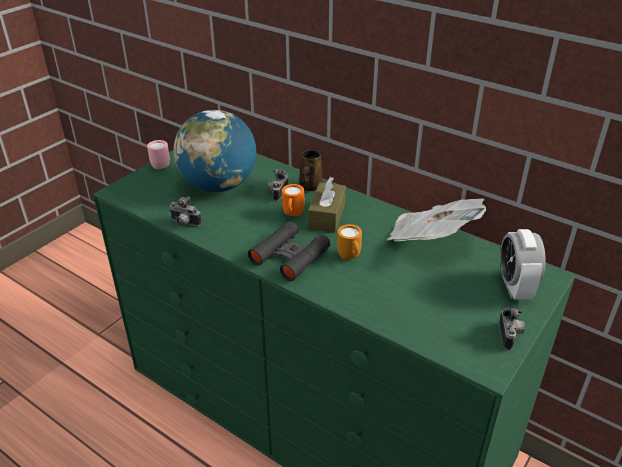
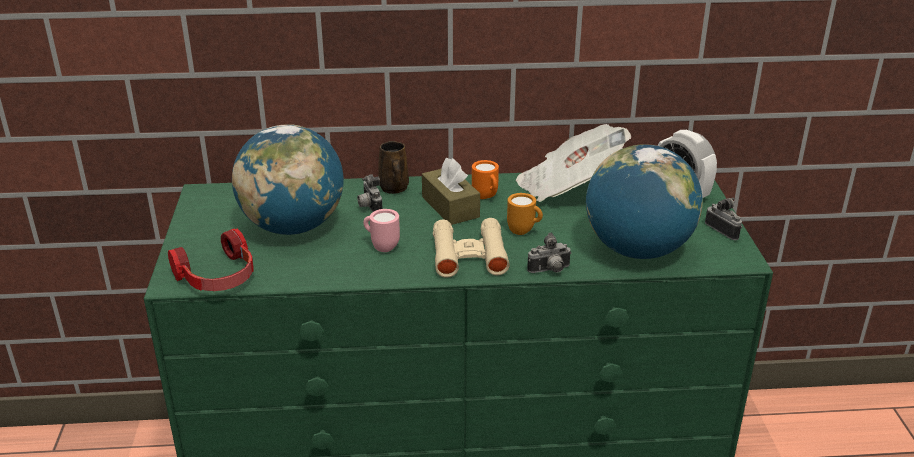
camera: 40 degrees left, 5 degrees down
pink mug [147,140,170,169] -> pink mug moved to [363,209,400,252]
camera [169,196,202,226] -> camera moved to [527,233,572,273]
black binoculars [248,221,331,281] -> beige binoculars [433,218,510,278]
orange mug [282,184,304,216] -> orange mug moved to [472,160,499,199]
none -> headphones [168,228,254,291]
none -> globe [586,144,703,259]

